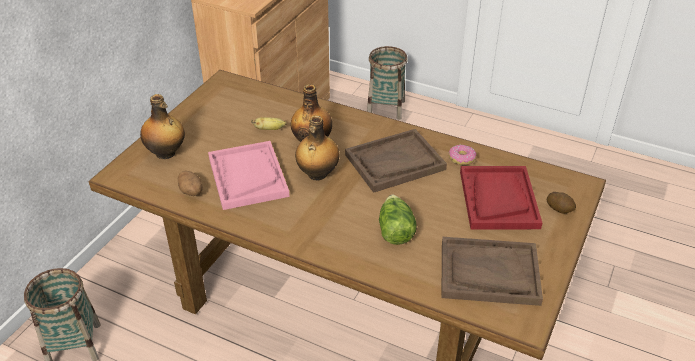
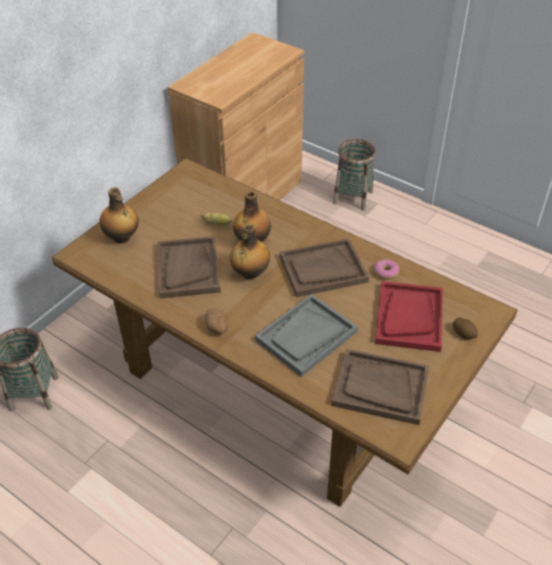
camera: 10 degrees right, 5 degrees up
potato [178,171,203,196] -> potato moved to [205,308,228,335]
pink tray [208,141,289,210] -> brown tray [157,236,221,299]
lettuce [379,195,417,245] -> grey tray [255,294,358,377]

